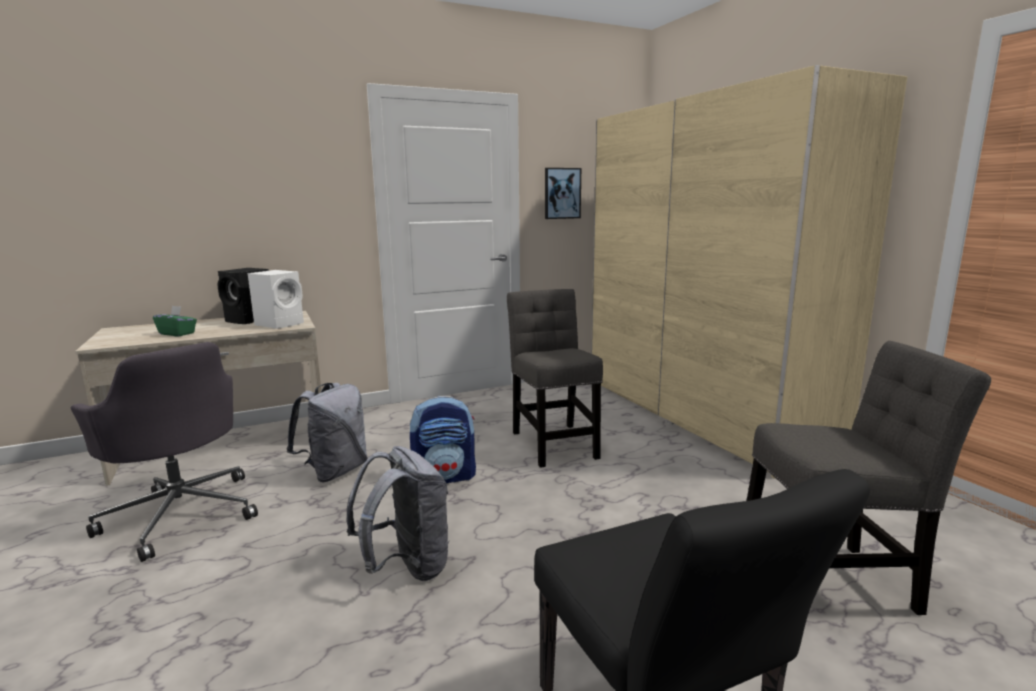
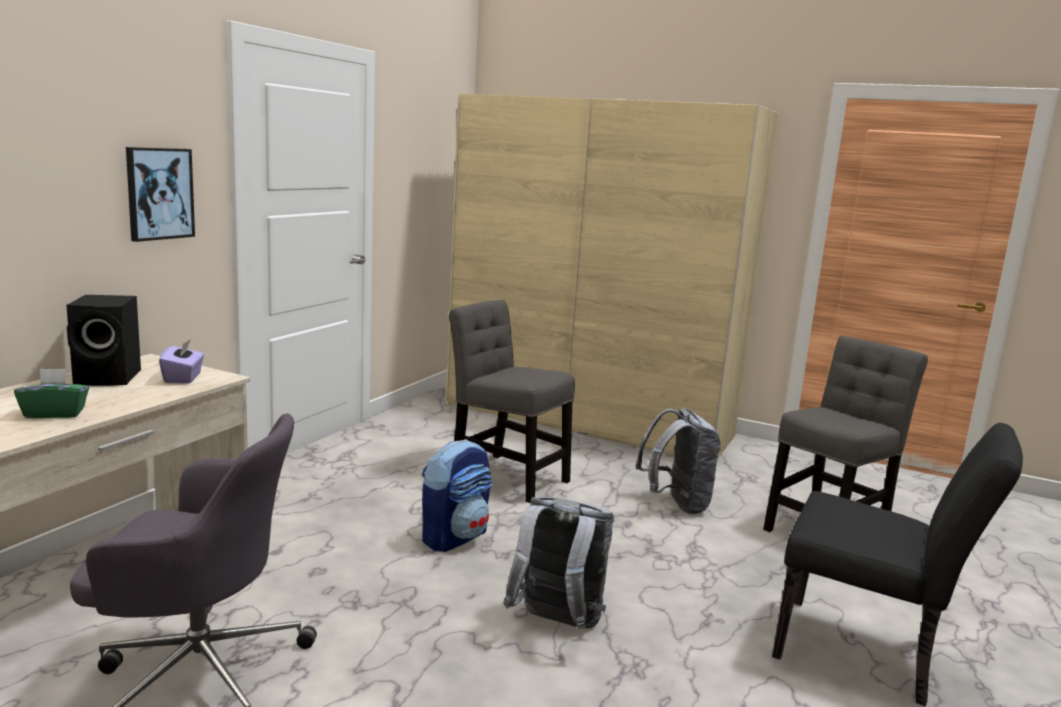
camera: 40 degrees left, 0 degrees up
white speaker [248,270,304,329] -> purple tissue box [159,339,204,384]
grey backpack [287,383,368,482] -> grey backpack moved to [635,408,721,514]
picture [545,168,581,219] -> picture moved to [126,147,195,242]

